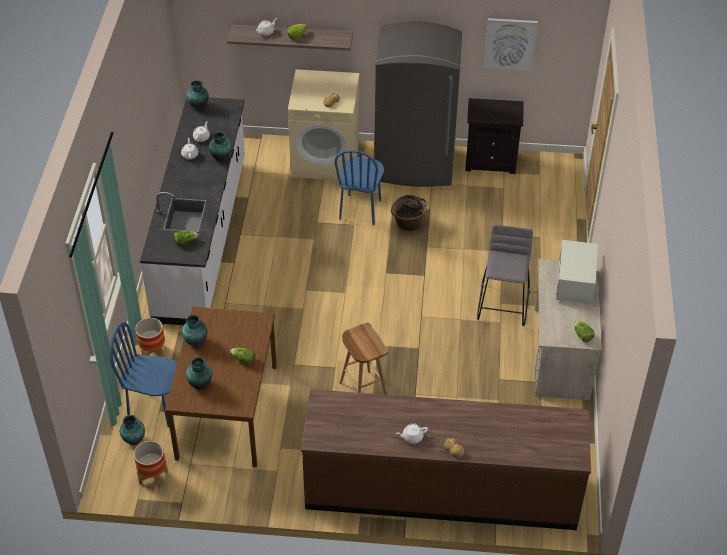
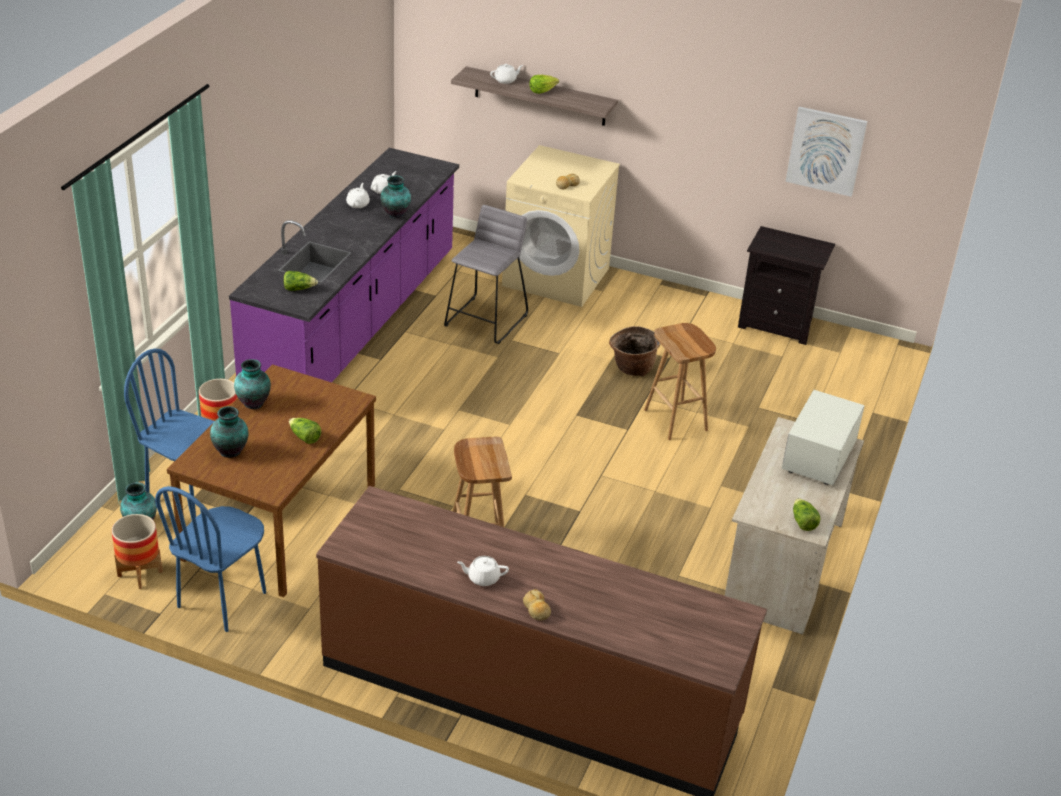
camera: 15 degrees right, 10 degrees down
white counter [140,97,245,325] -> purple counter [229,148,459,382]
vase [187,80,209,110] -> none
blue chair [334,150,384,225] -> blue chair moved to [155,486,266,632]
grey fridge [374,21,462,187] -> none
grey stool [477,225,533,326] -> grey stool moved to [444,205,528,344]
none -> brown stool [644,323,716,440]

